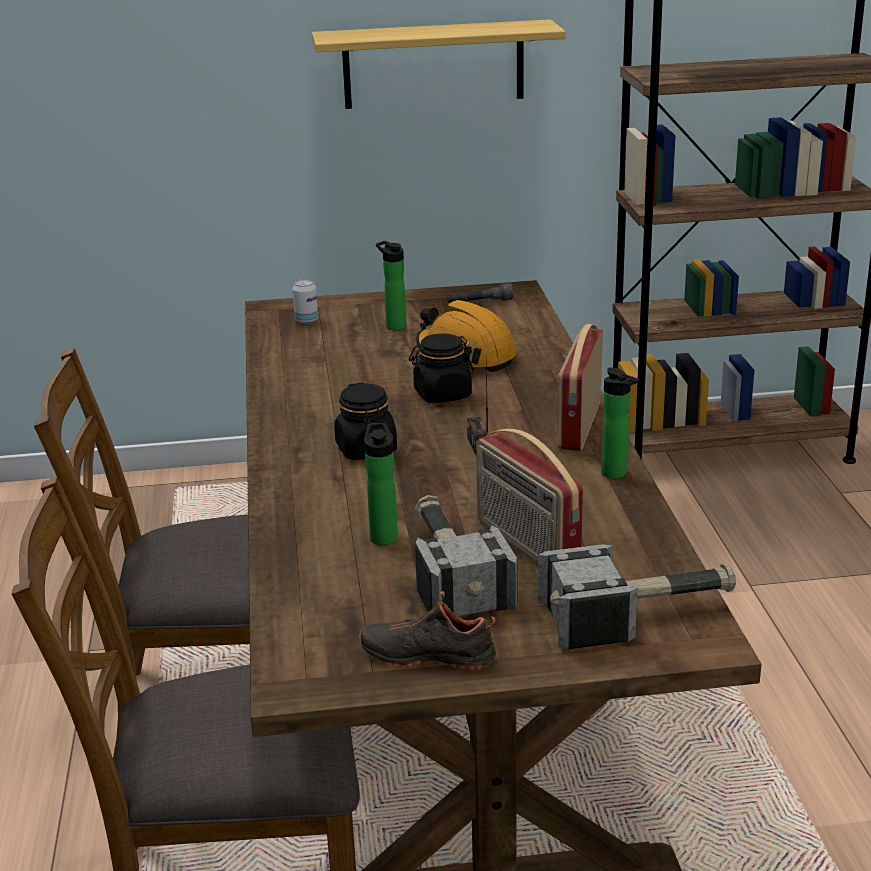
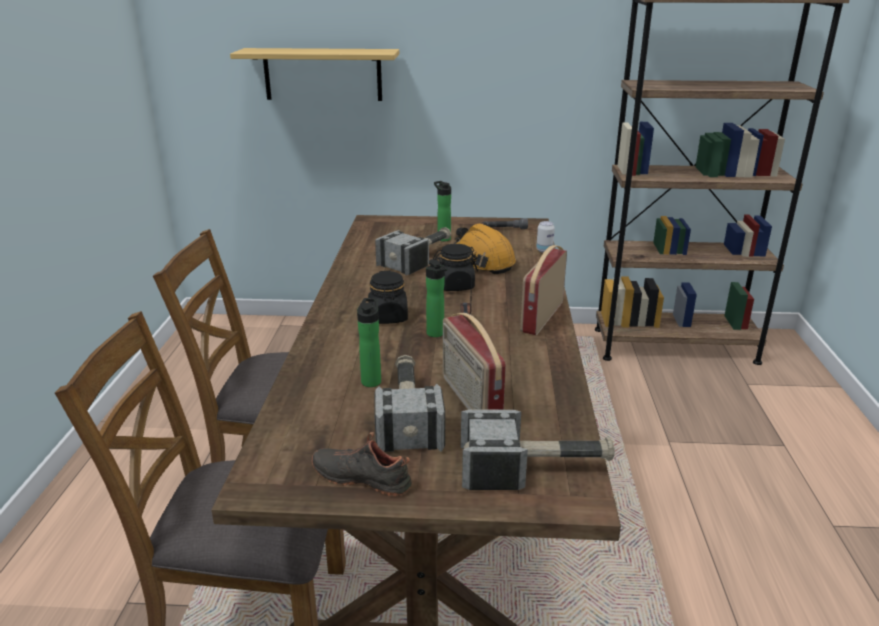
camera: 10 degrees right, 0 degrees up
can [292,279,318,324] -> can moved to [536,221,555,253]
shelf [312,19,566,109] -> shelf moved to [230,48,399,101]
bottle [601,368,640,478] -> bottle moved to [426,259,447,337]
none -> hammer [375,227,451,275]

